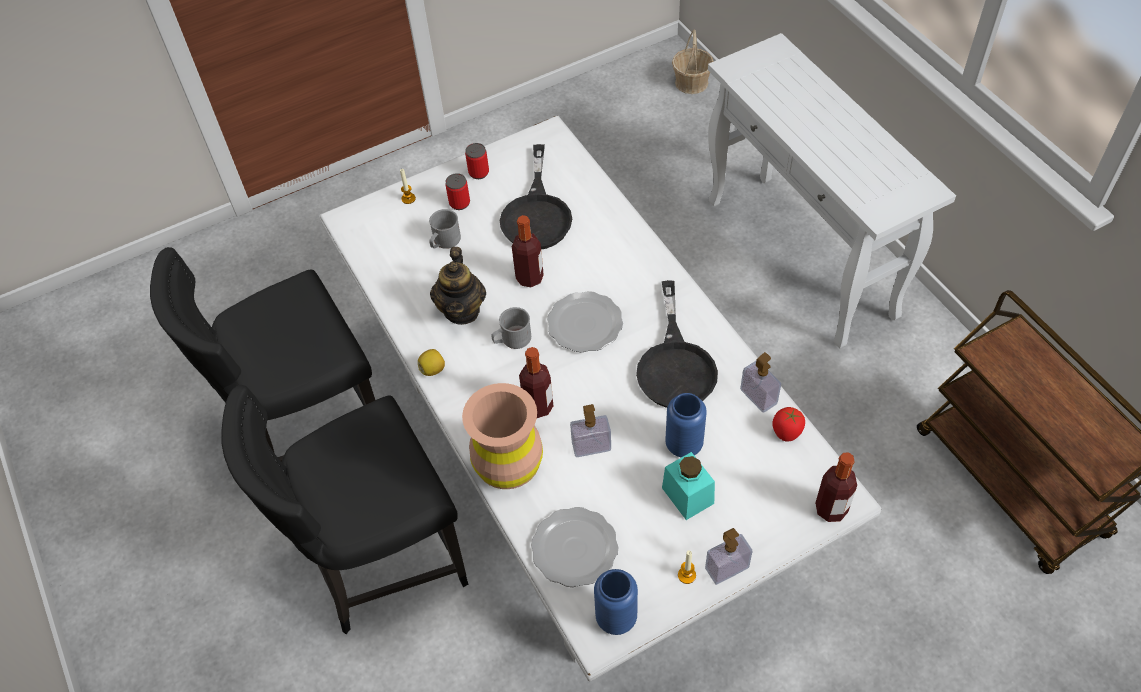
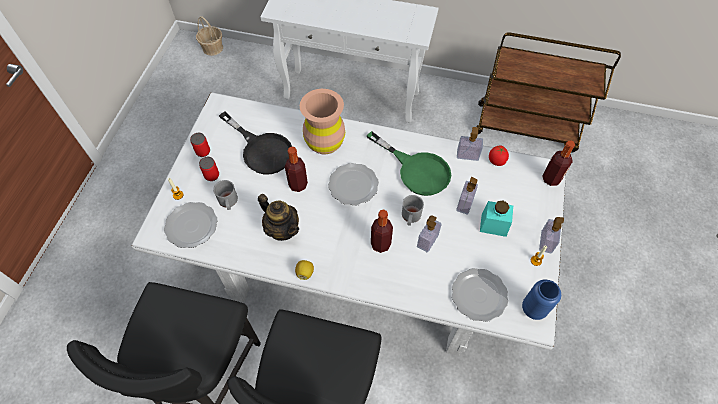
camera: 50 degrees left, 5 degrees up
brown vase [462,383,543,489] -> brown vase moved to [300,89,345,154]
grey mug [491,307,531,349] -> grey mug moved to [402,195,424,226]
black frying pan [636,280,718,408] -> green frying pan [367,131,451,196]
blue vase [665,393,707,457] -> soap dispenser [456,177,478,215]
none -> plate [164,202,218,248]

